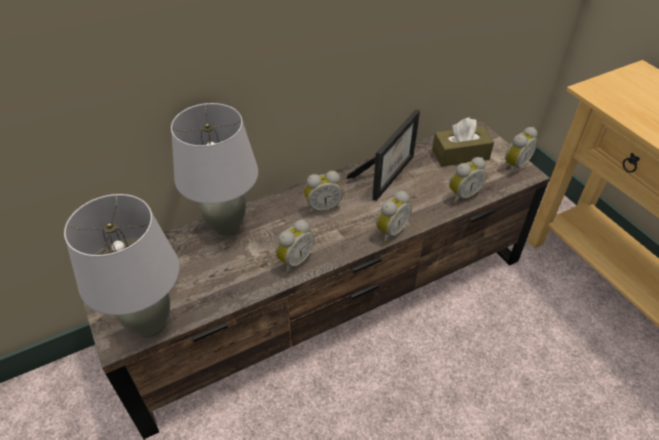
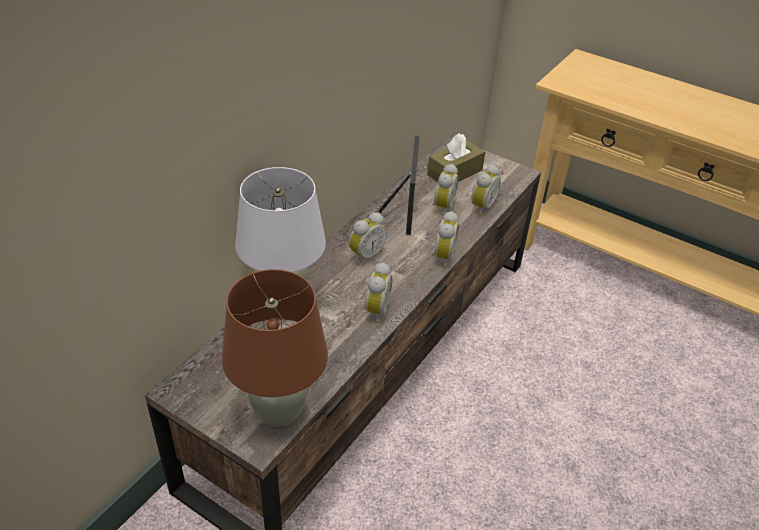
camera: 30 degrees left, 5 degrees down
grey table lamp [64,194,179,338] -> brown table lamp [222,269,328,429]
alarm clock [505,127,538,174] -> alarm clock moved to [432,164,459,215]

